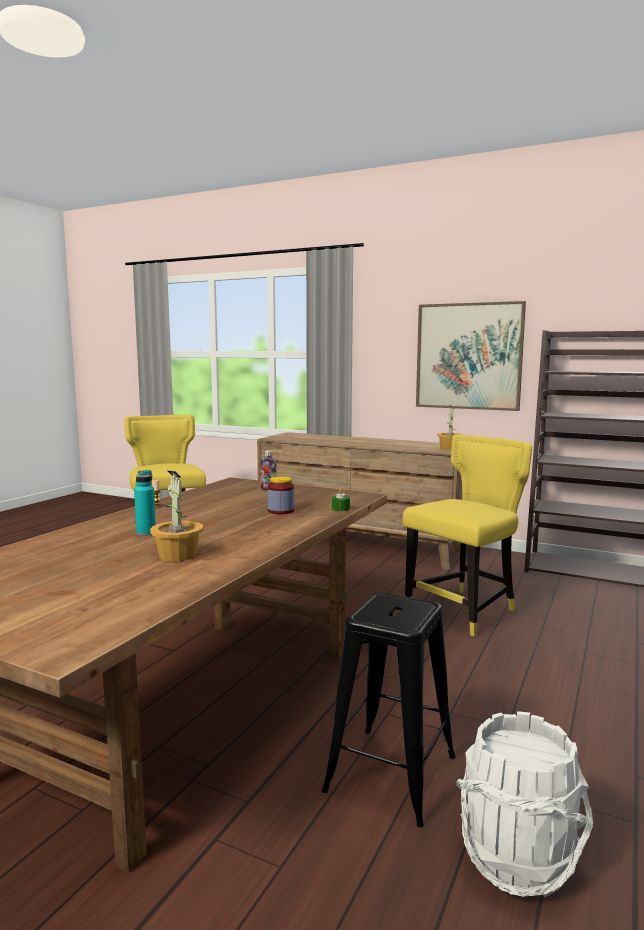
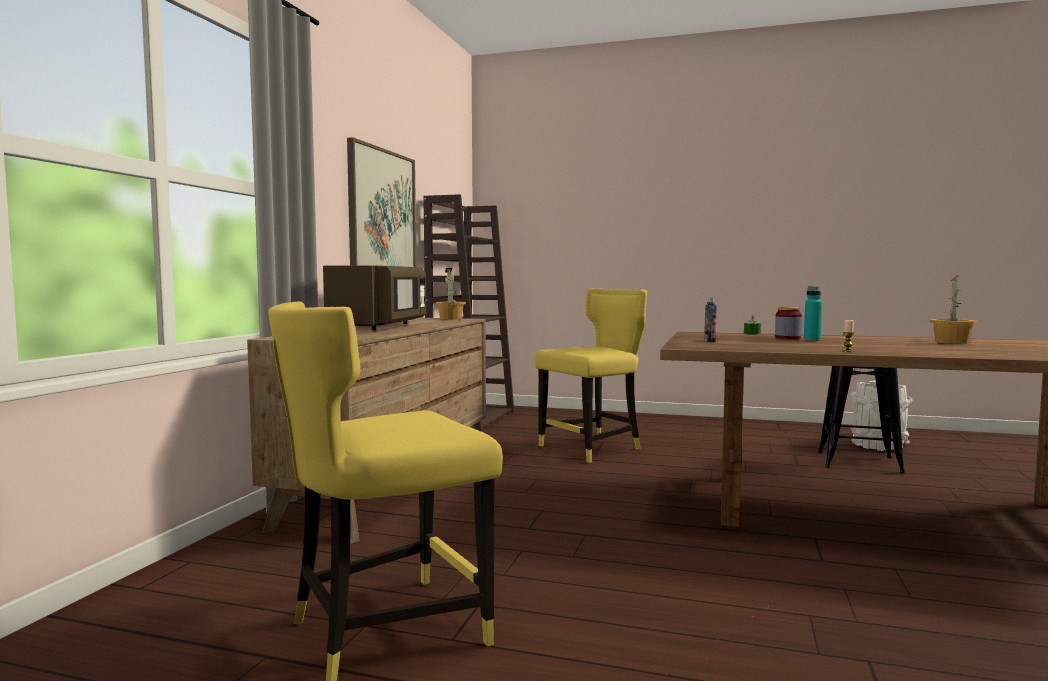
camera: 100 degrees left, 5 degrees down
turquoise bottle [134,470,156,536] -> turquoise bottle moved to [804,286,823,341]
yellow chair [403,434,532,637] -> yellow chair turned 105 degrees clockwise [535,288,647,463]
none -> brown microwave [323,265,426,330]

